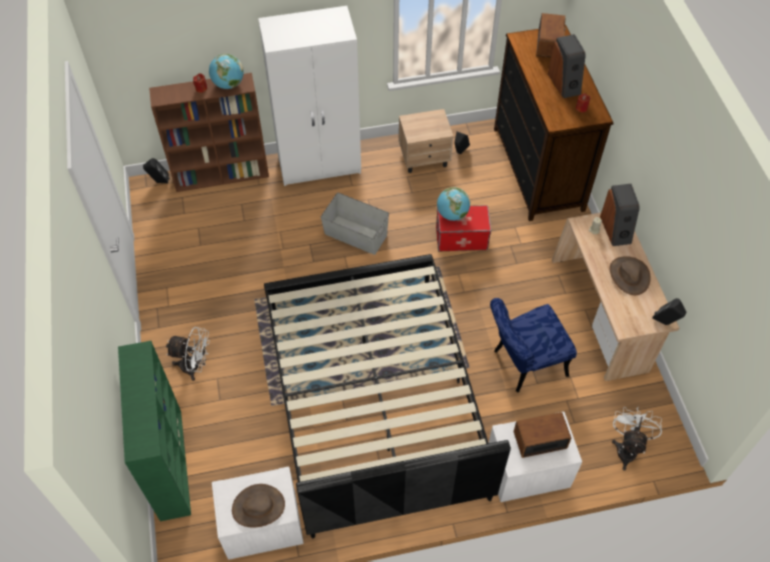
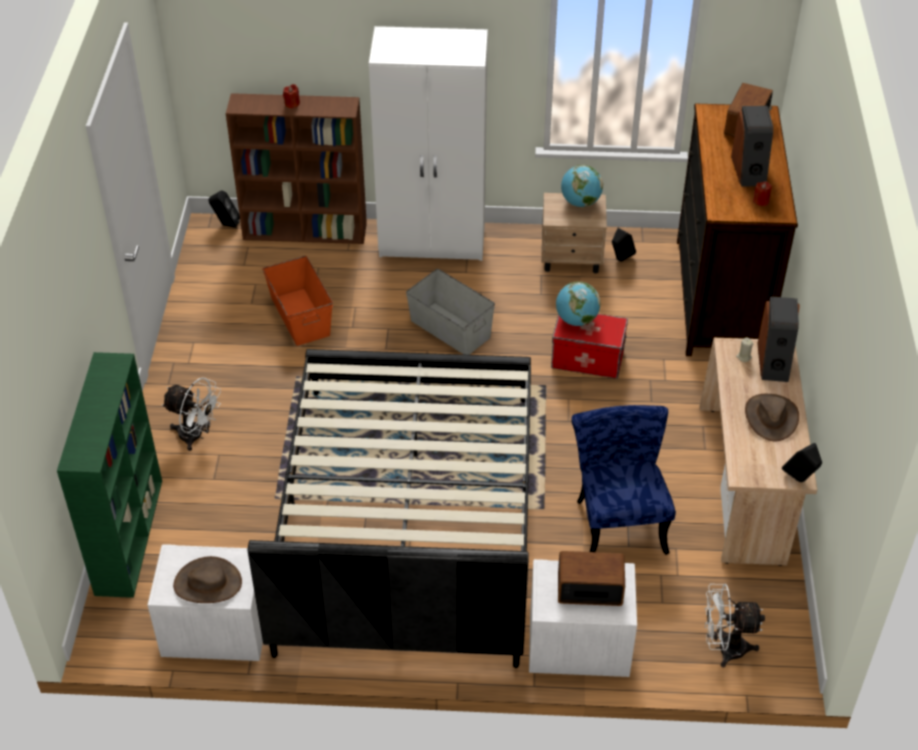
camera: 15 degrees right, 10 degrees down
globe [209,54,244,89] -> globe moved to [561,165,603,207]
blue chair [490,298,577,393] -> blue chair turned 90 degrees clockwise [571,405,676,555]
white fan [612,407,662,470] -> white fan turned 120 degrees counterclockwise [705,584,765,668]
none -> orange storage box [262,256,333,346]

